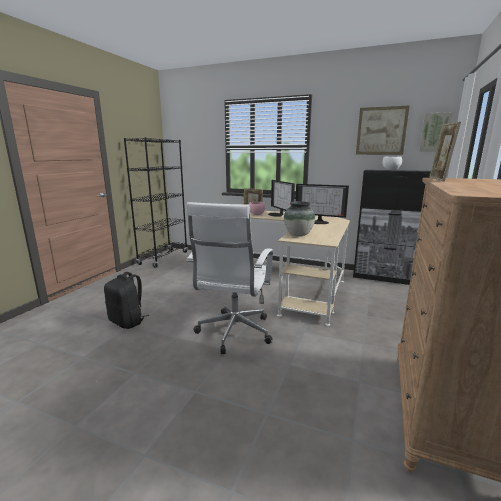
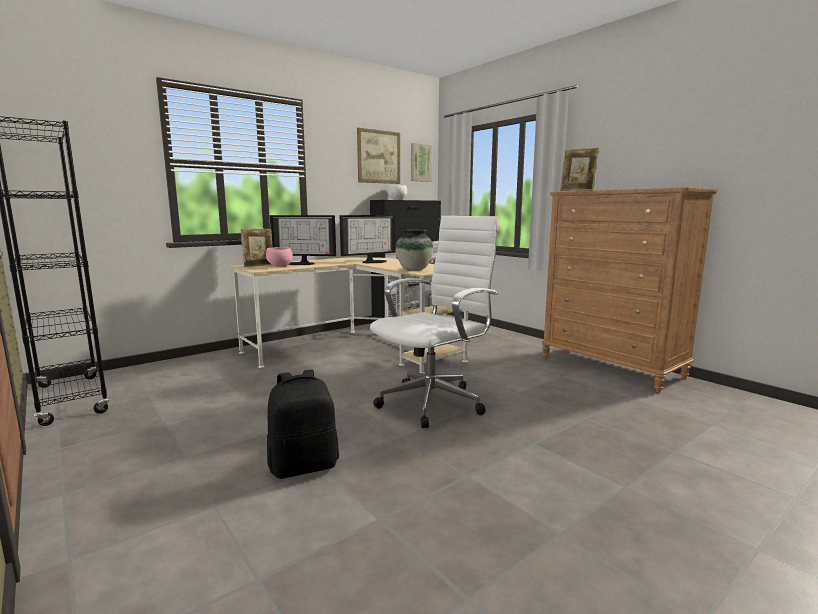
camera: 60 degrees left, 5 degrees down
white office chair [186,202,273,354] -> white office chair turned 90 degrees counterclockwise [370,216,499,428]

